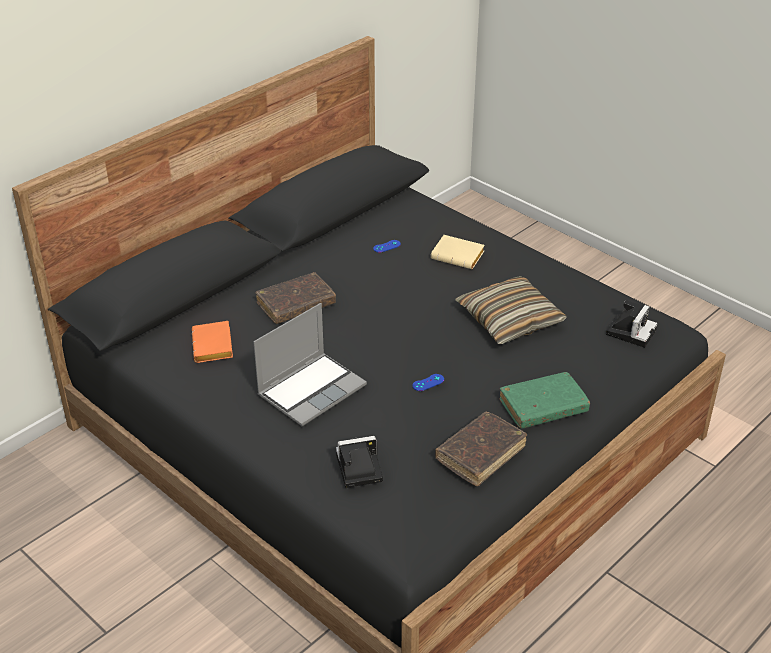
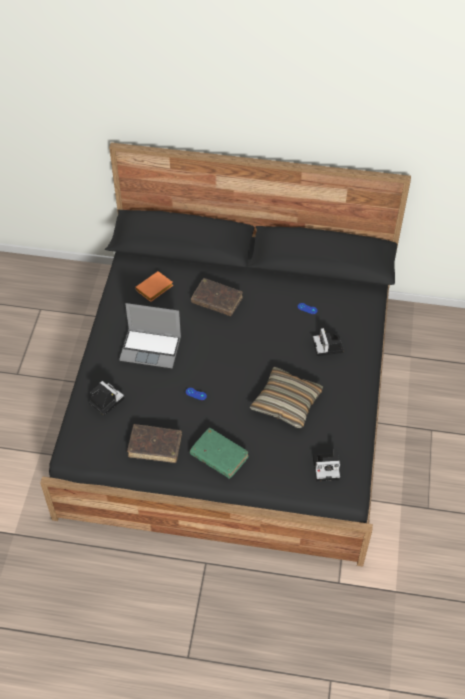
camera: 55 degrees right, 15 degrees up
beige book [431,235,485,269] -> camera [313,328,344,356]

